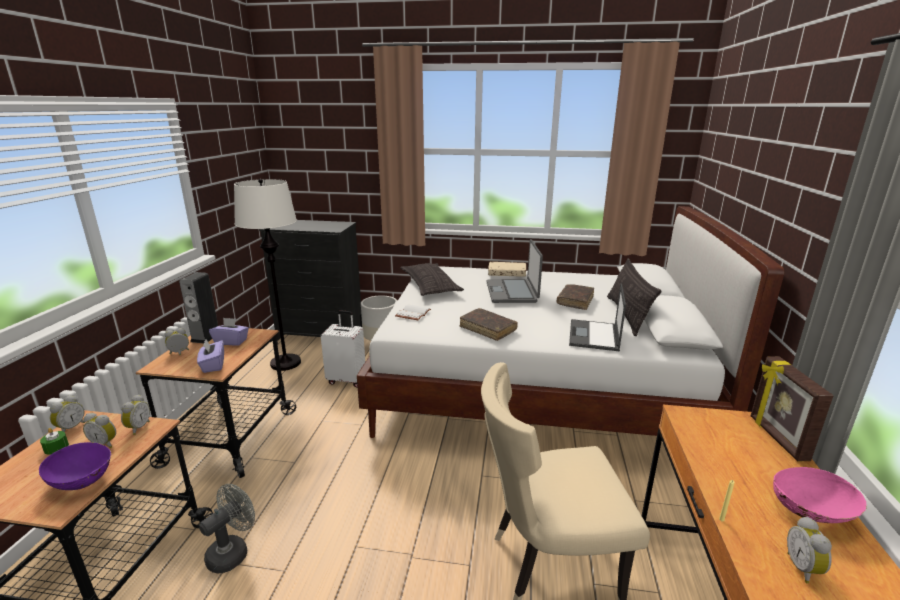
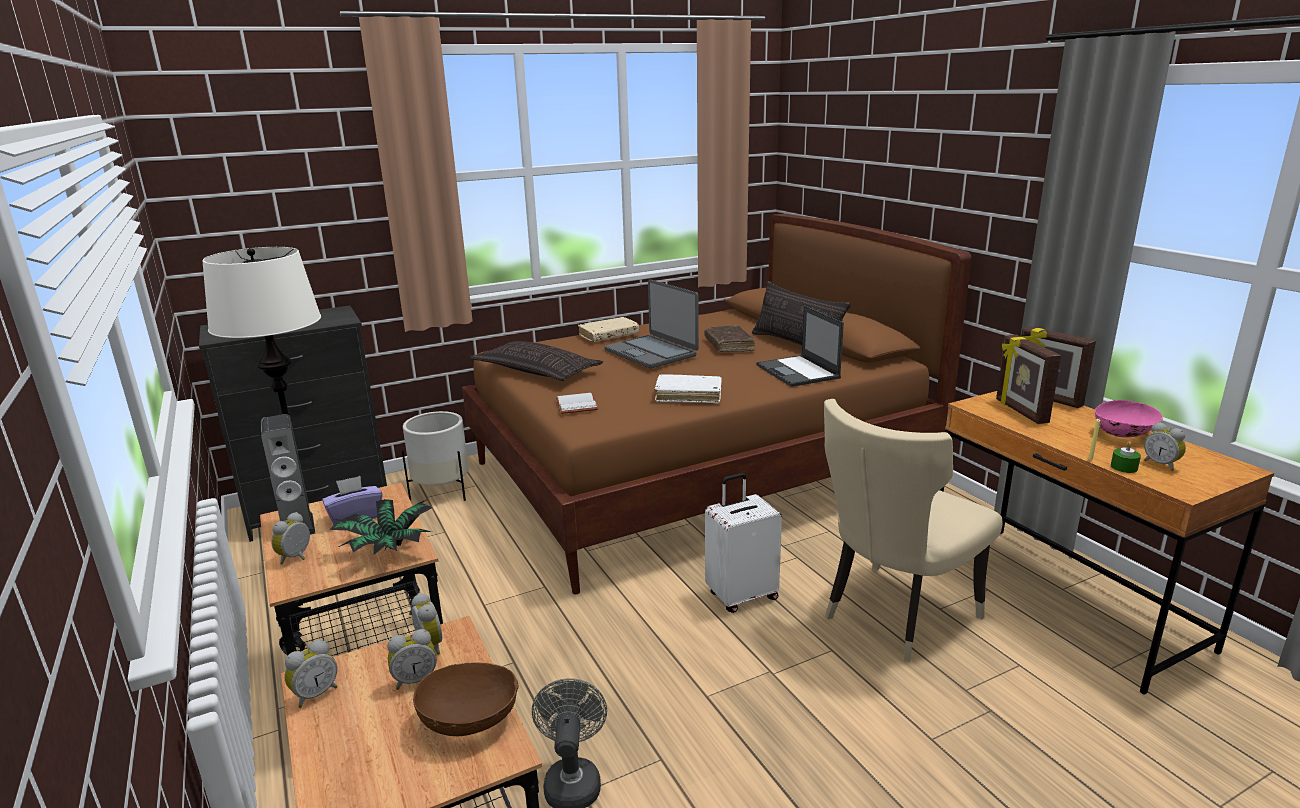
camera: 35 degrees left, 0 degrees up
purple bowl [39,442,111,490] -> brown bowl [413,662,519,736]
green candle [40,428,69,455] -> green candle moved to [1111,441,1141,473]
alarm clock [50,395,84,432] -> alarm clock turned 60 degrees clockwise [284,639,338,708]
purple tissue box [197,339,224,373] -> potted plant [329,499,433,555]
white suitcase [321,310,365,387] -> white suitcase moved to [705,473,782,613]
white bed [357,206,784,438] -> brown bed [462,214,971,594]
brown book [459,308,518,341] -> white book [655,374,722,403]
none -> picture frame [996,335,1061,424]

